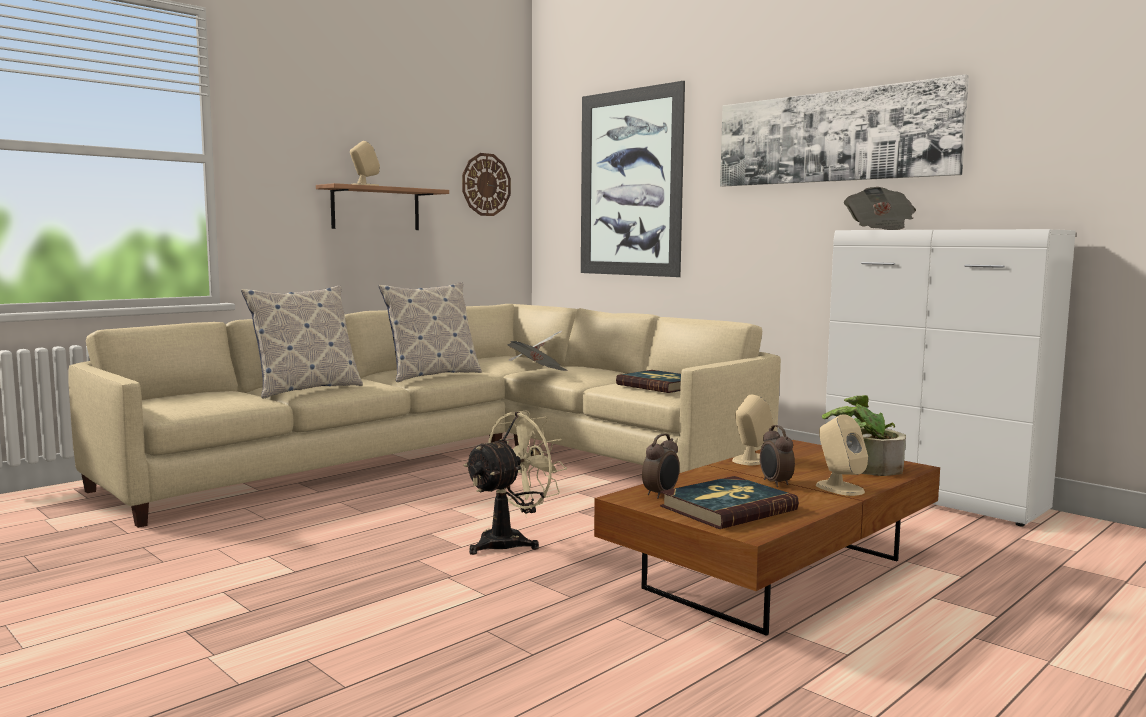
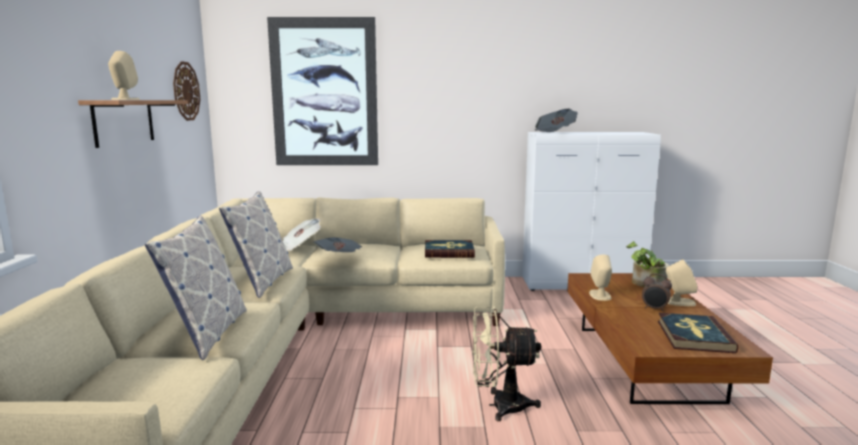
camera: 45 degrees left, 5 degrees up
beige fan [463,410,567,555] -> beige fan turned 90 degrees counterclockwise [472,306,541,421]
alarm clock [642,433,680,499] -> none
picture [720,75,969,186] -> none

